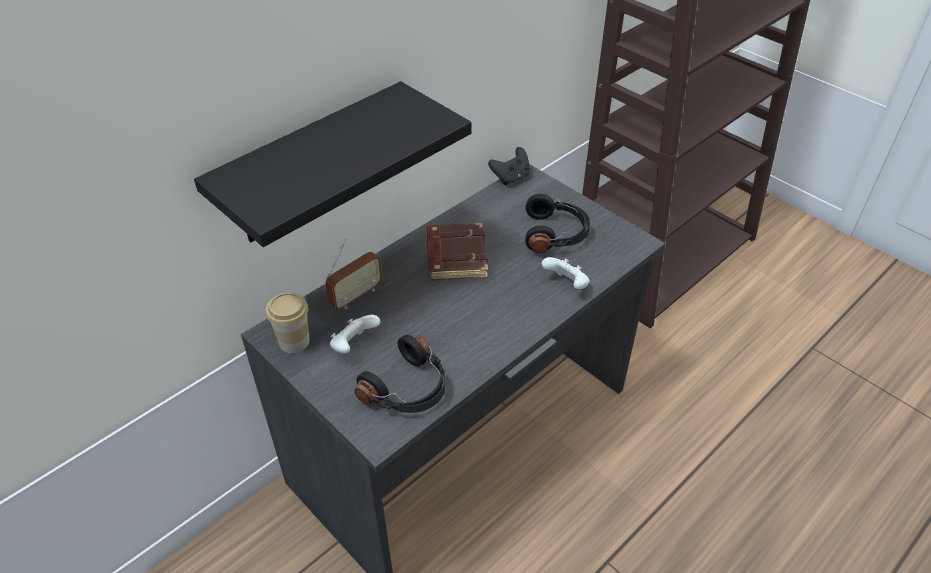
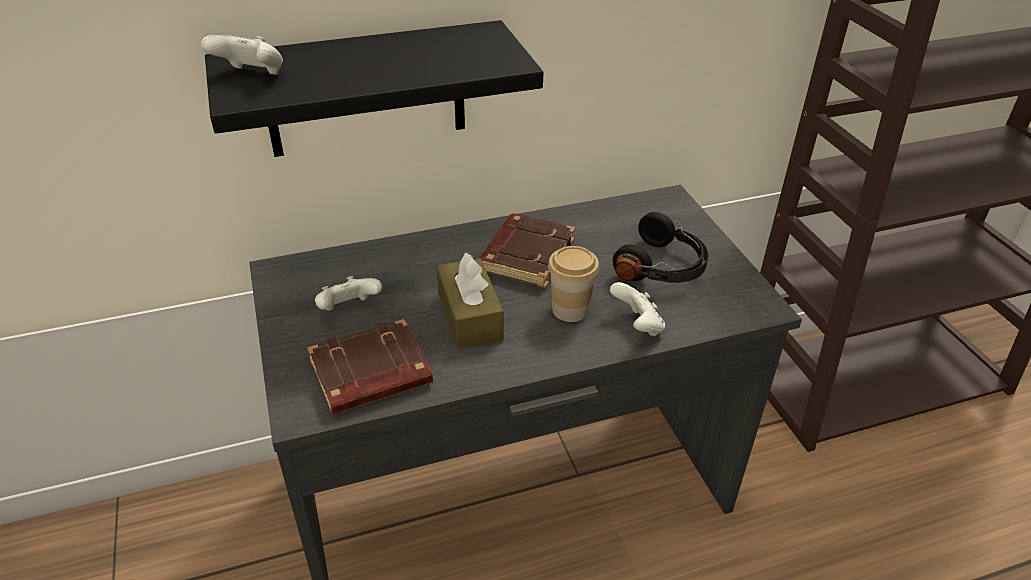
camera: 25 degrees right, 5 degrees down
cup [266,293,310,353] -> cup moved to [548,246,599,322]
radio [325,238,383,310] -> none
black headphones [355,335,446,413] -> brown book [307,319,433,415]
black game controller [488,147,530,185] -> none
none -> white game controller [201,35,283,75]
none -> brown tissue box [436,252,504,349]

